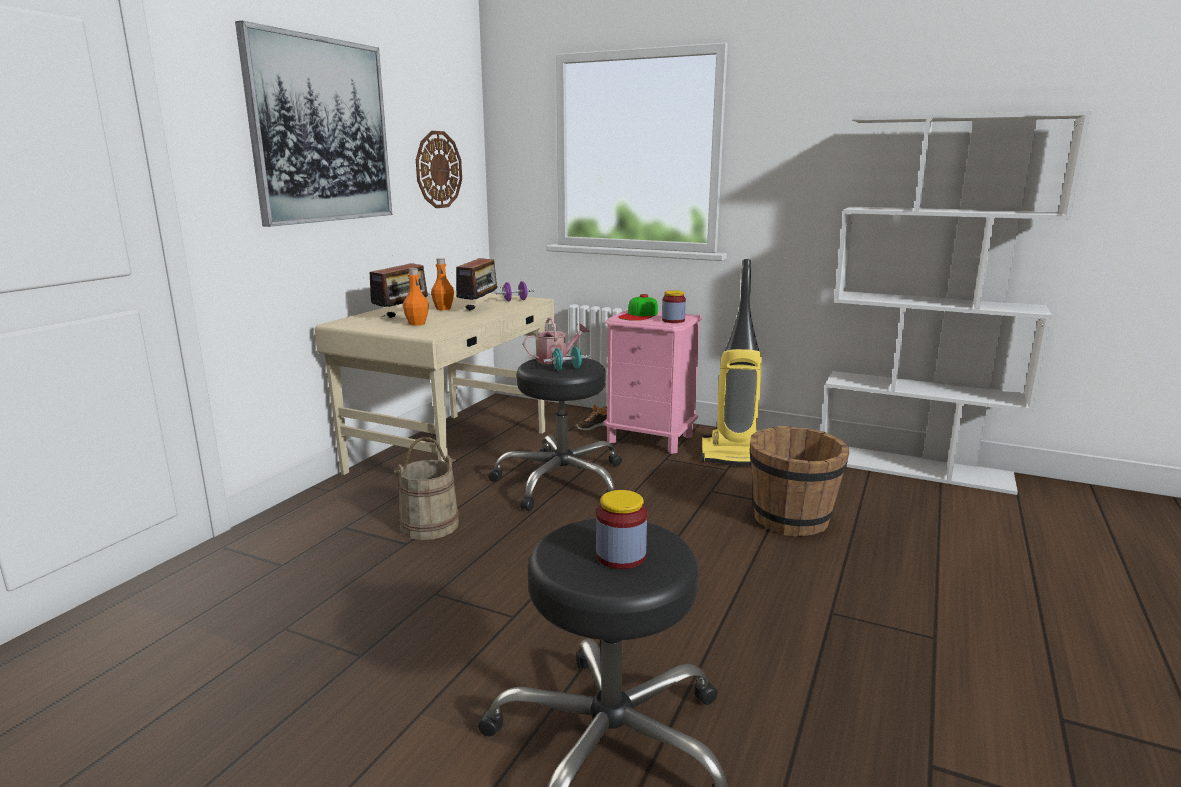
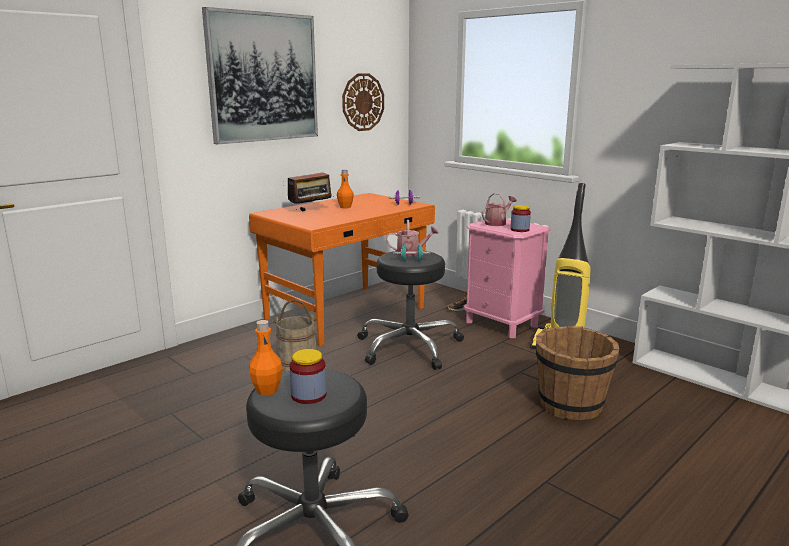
camera: 20 degrees right, 0 degrees up
beige desk [315,291,554,475] -> orange desk [249,193,435,346]
orange bottle [403,268,429,326] -> orange bottle moved to [249,320,283,395]
radio [456,250,497,311] -> none
cap [618,294,658,321] -> watering can [482,193,517,226]

